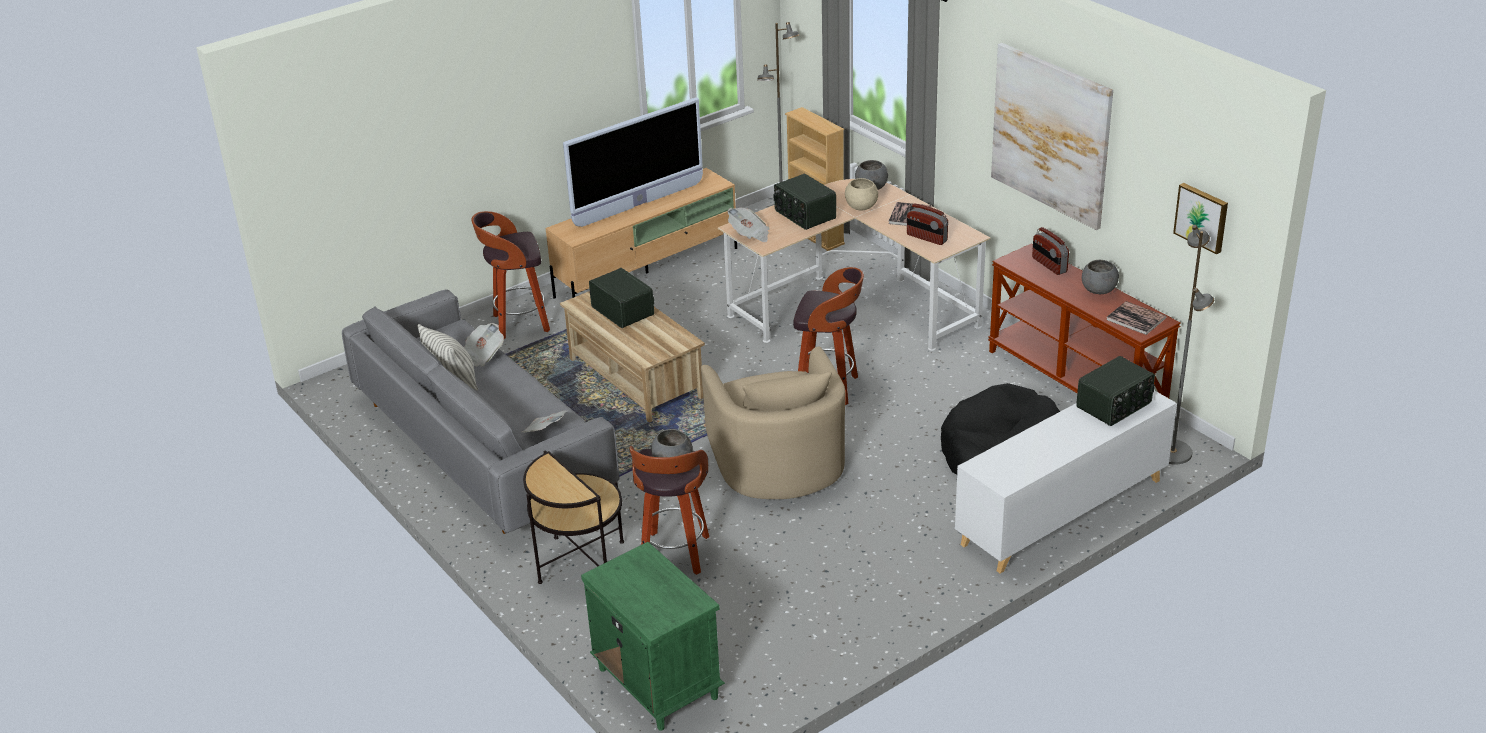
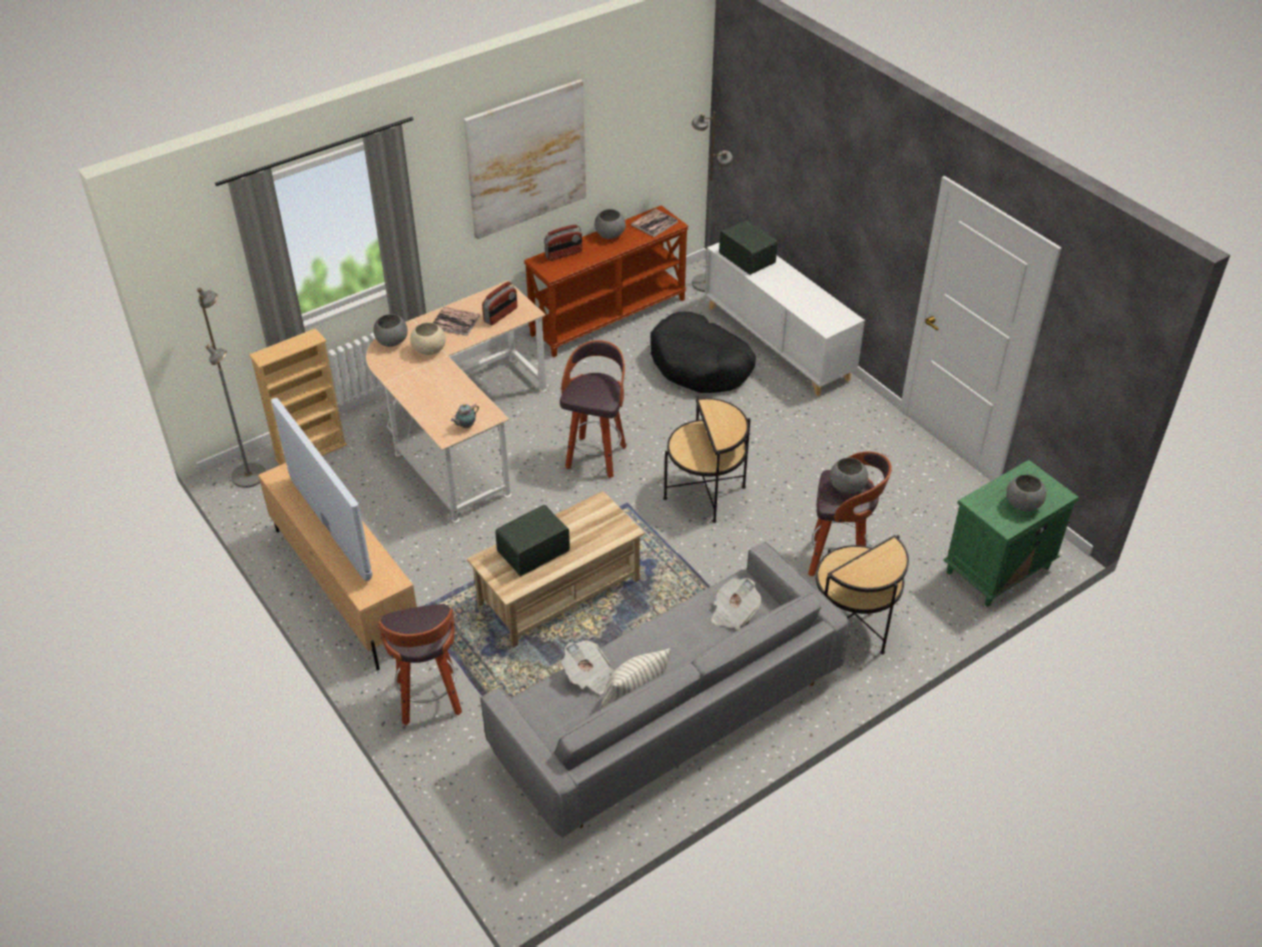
camera: 90 degrees left, 10 degrees up
beige armchair [701,347,846,499] -> side table [663,396,751,523]
newspaper [728,208,770,242] -> teapot [451,404,479,428]
radio [774,173,836,230] -> none
picture [1173,183,1228,254] -> none
none -> grey bowl [1006,475,1046,511]

